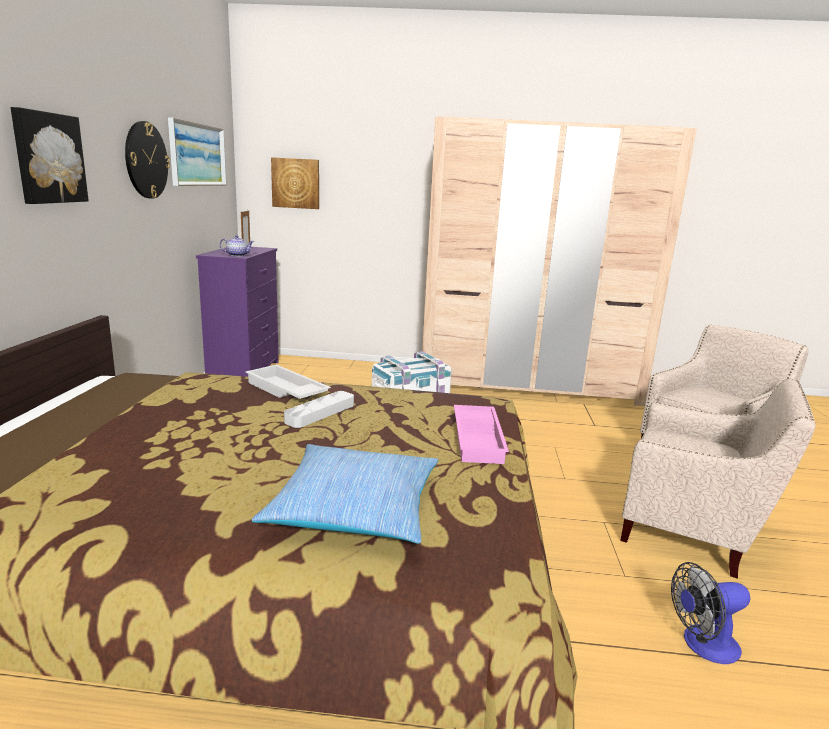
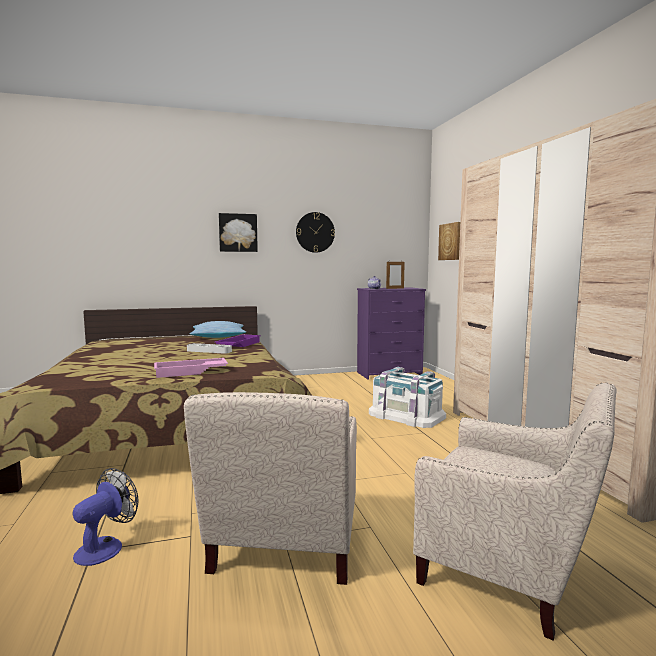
camera: 70 degrees right, 10 degrees down
picture [168,117,227,186] -> none
white tray [246,365,331,399] -> purple tray [215,334,261,347]
pillow [252,444,438,544] -> pillow moved to [190,321,246,338]
fan [671,562,751,664] -> fan turned 60 degrees clockwise [73,468,139,566]

